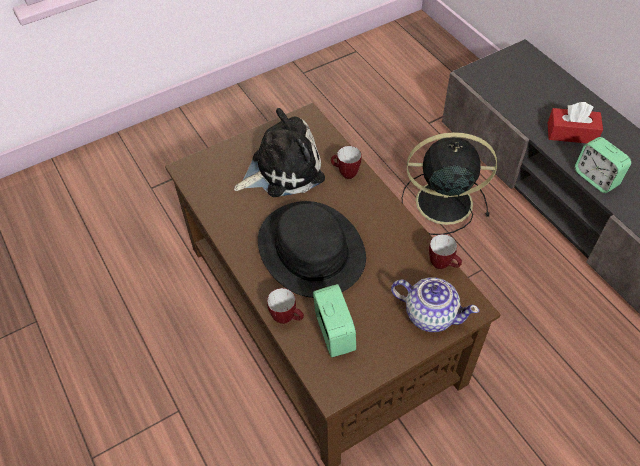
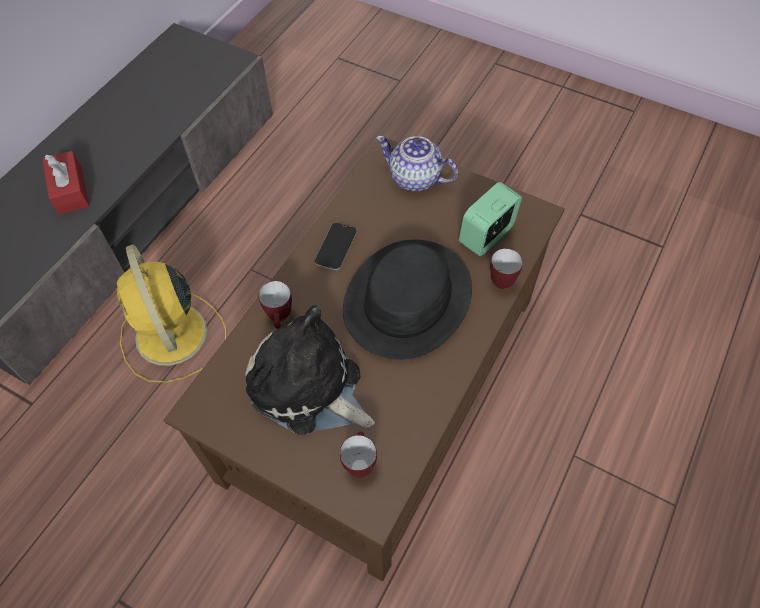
camera: 120 degrees left, 5 degrees up
teapot [391,277,479,332] -> teapot turned 60 degrees counterclockwise [376,135,458,191]
black fan [402,132,497,235] -> yellow fan [117,244,226,383]
mug [429,234,462,269] -> mug moved to [340,431,377,478]
alarm clock [575,137,631,193] -> none
none -> phone [315,223,357,270]

